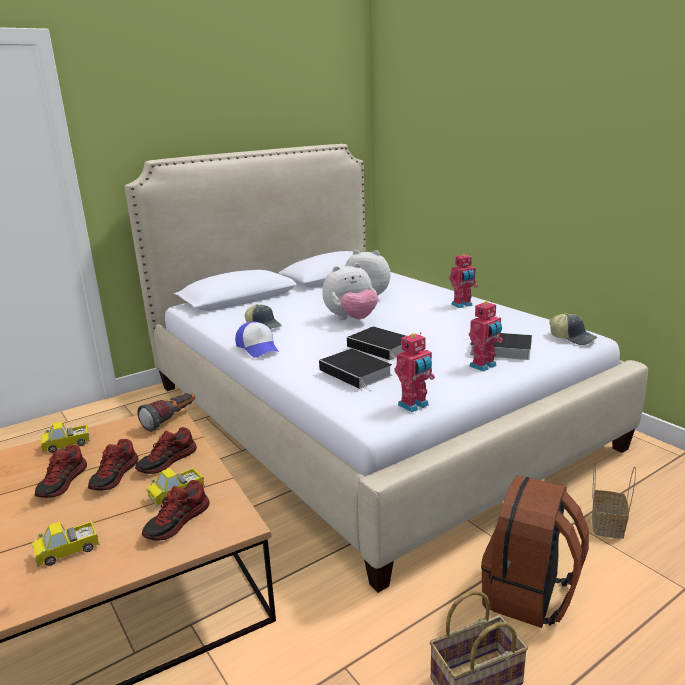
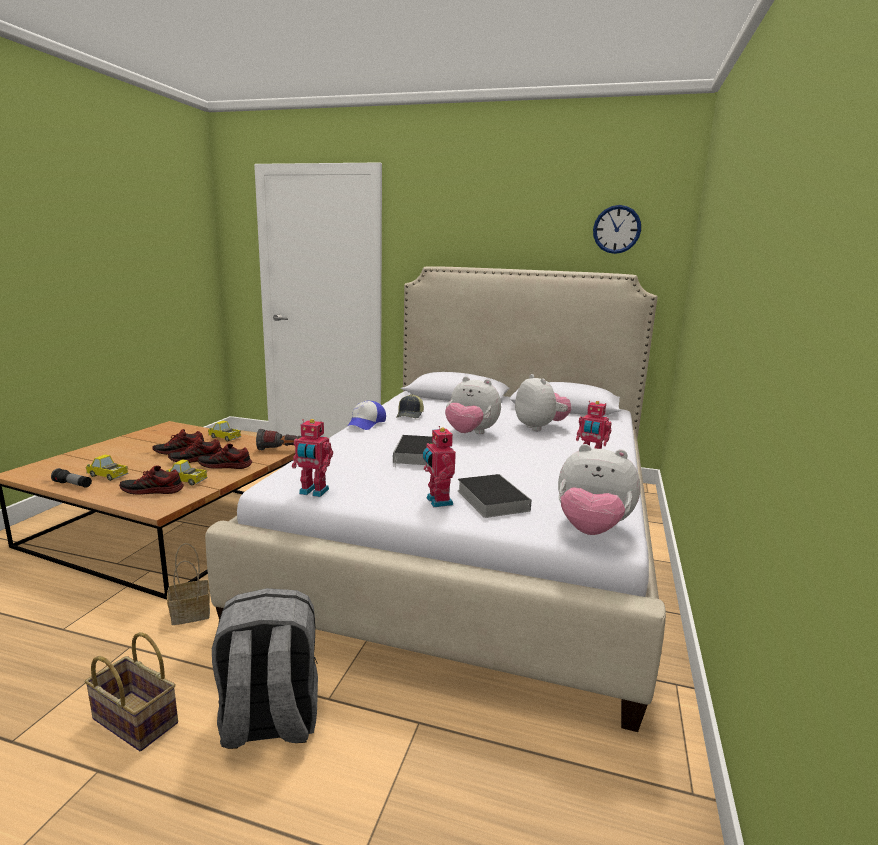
camera: 50 degrees right, 5 degrees down
book [319,349,392,392] -> none
toy robot [469,300,503,371] -> toy robot turned 60 degrees clockwise [423,426,456,507]
brown backpack [481,475,589,628] -> grey backpack [212,588,318,749]
cap [549,313,598,345] -> plush toy [558,444,641,535]
basket [592,462,636,539] -> basket moved to [167,543,210,625]
none -> flashlight [51,468,92,487]
none -> wall clock [593,205,641,254]

